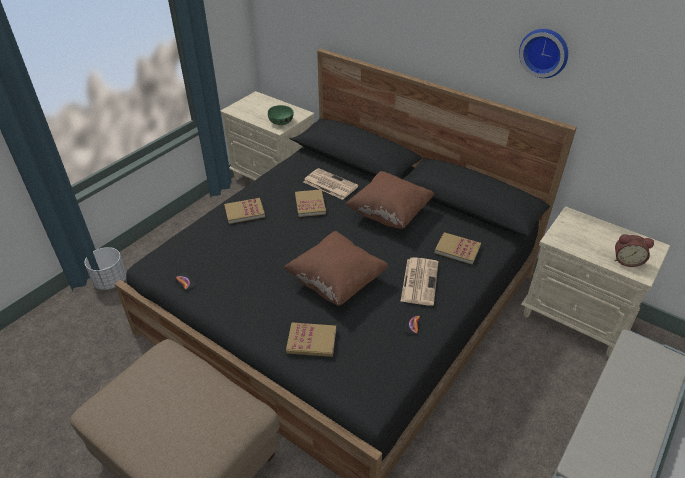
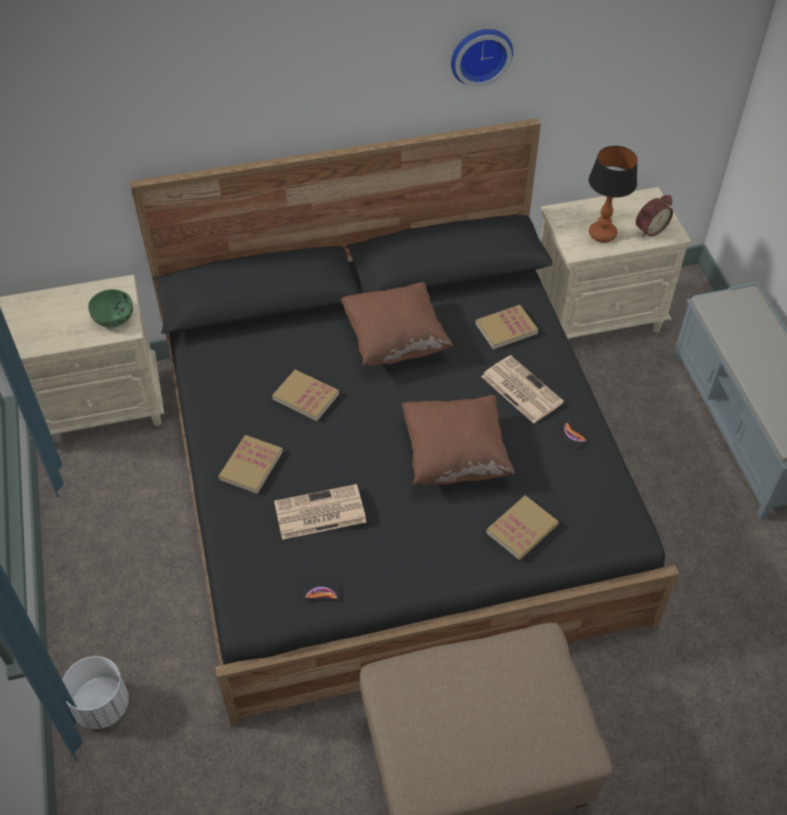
camera: 50 degrees left, 10 degrees up
newspaper [303,168,358,200] -> newspaper moved to [274,484,366,540]
none -> table lamp [589,146,637,242]

